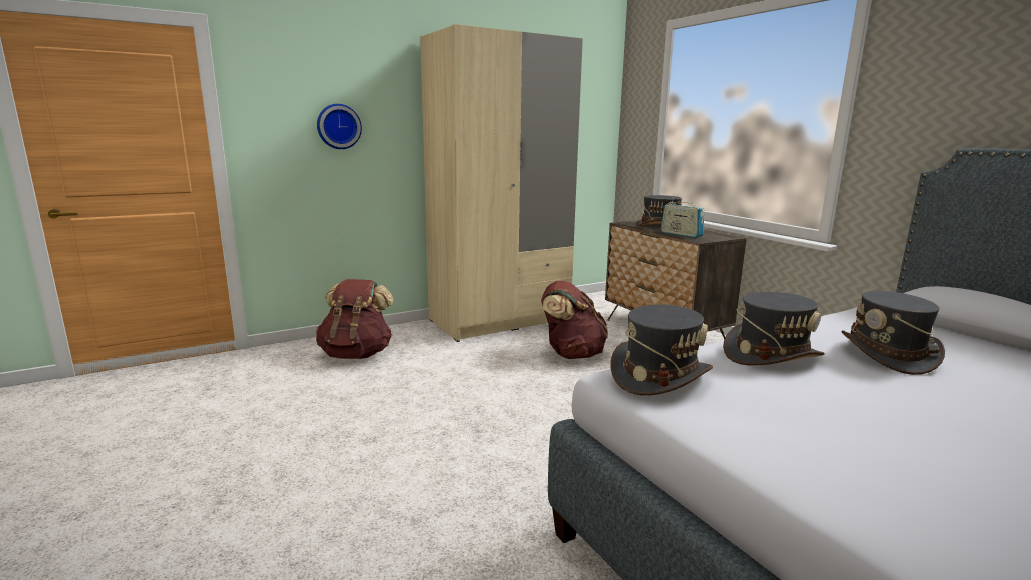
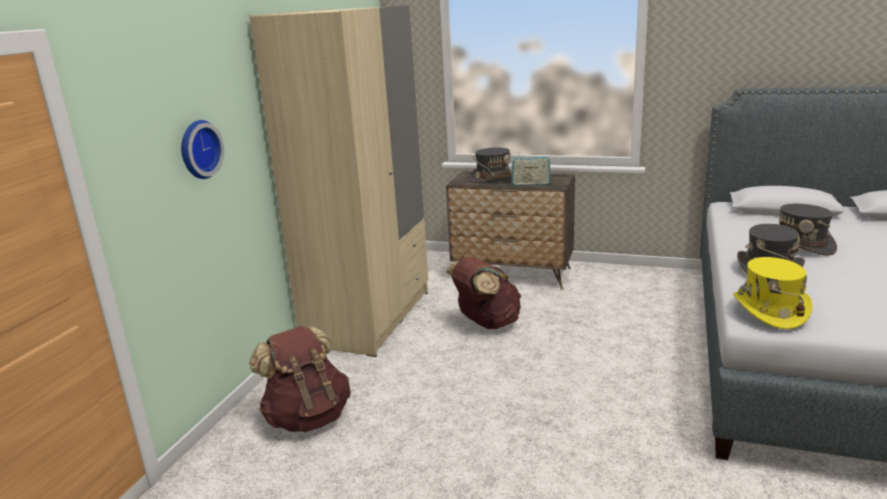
camera: 40 degrees left, 5 degrees up
grey hat [610,305,713,396] -> yellow hat [733,257,813,329]

